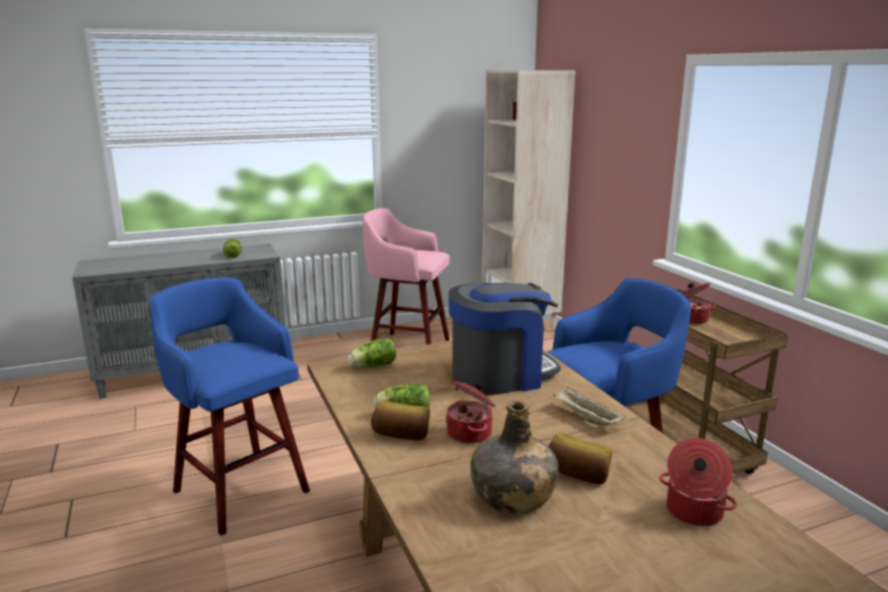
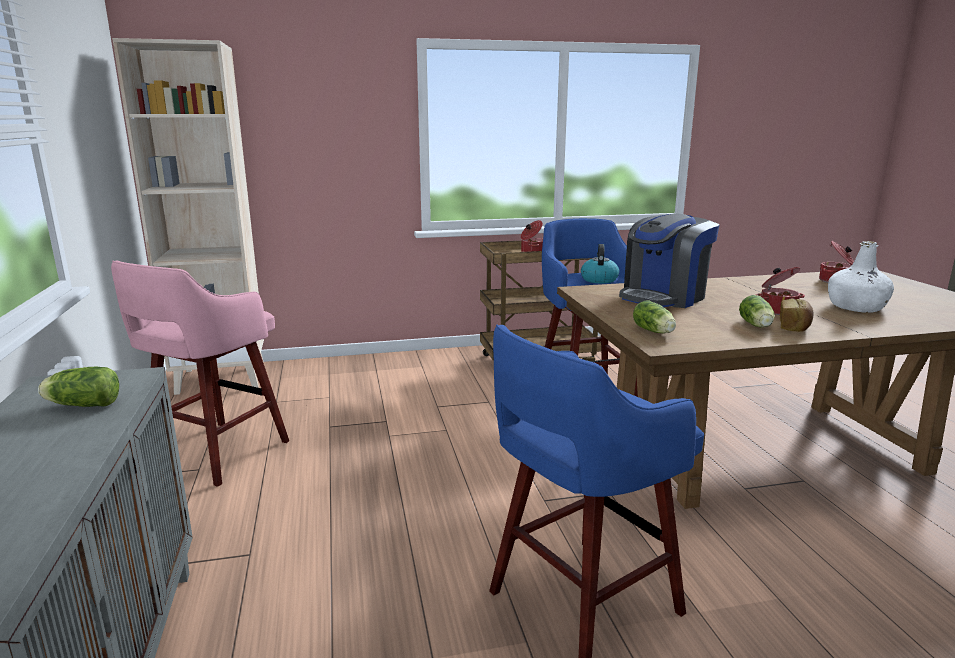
camera: 80 degrees left, 0 degrees up
coffee machine [449,283,561,395] -> coffee machine turned 120 degrees counterclockwise [619,213,719,308]
green bottle [470,401,559,514] -> white bottle [828,241,894,313]
bread [548,433,612,484] -> none
beige tray [553,387,627,426] -> none
none -> kettle [581,244,619,283]

